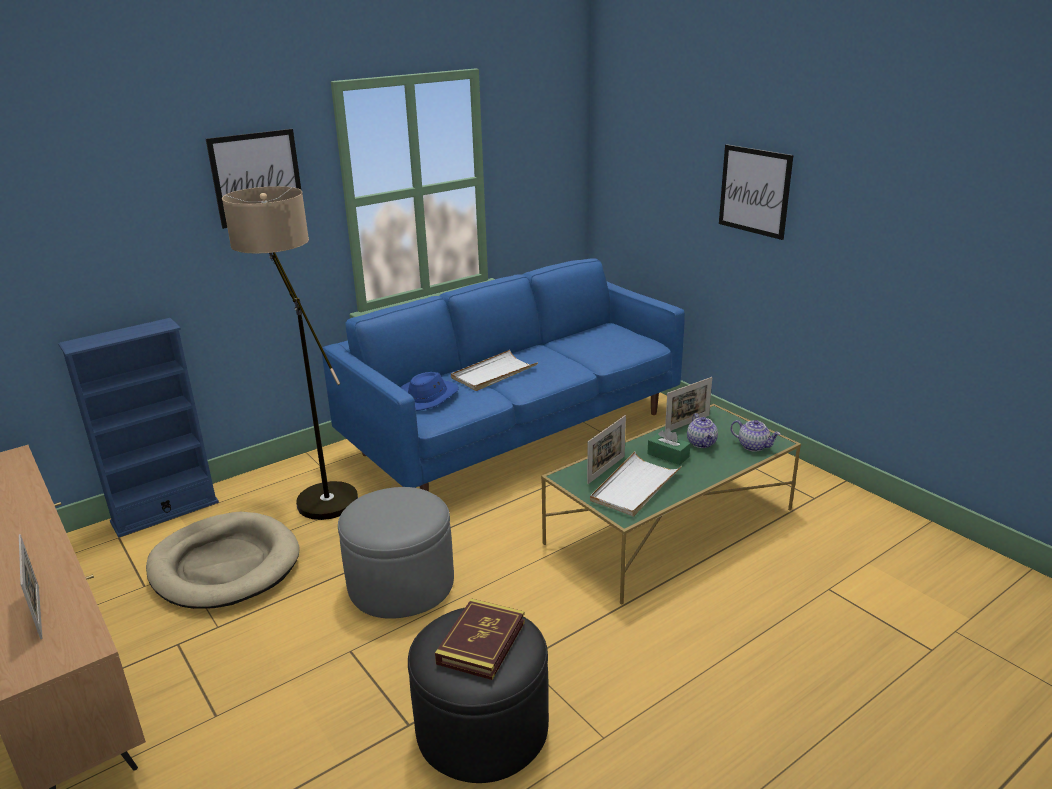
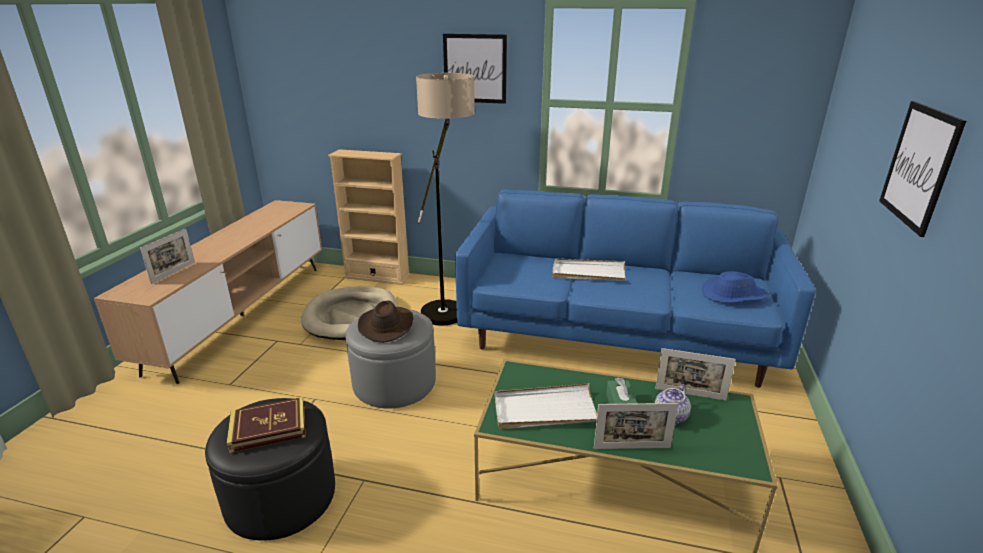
camera: 50 degrees right, 0 degrees up
blue bookcase [58,318,219,538] -> beige bookcase [328,149,410,284]
blue hat [401,372,459,411] -> blue hat moved to [702,271,769,303]
picture frame [587,415,626,484] -> picture frame moved to [594,403,679,449]
teapot [730,420,780,452] -> none
none -> brown hat [358,301,414,343]

